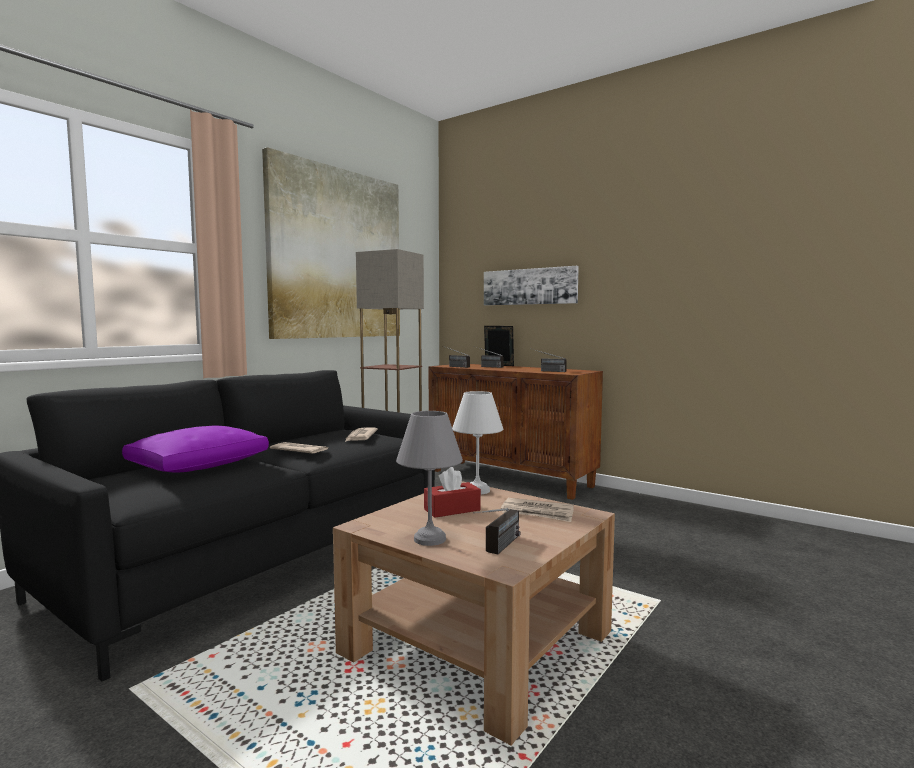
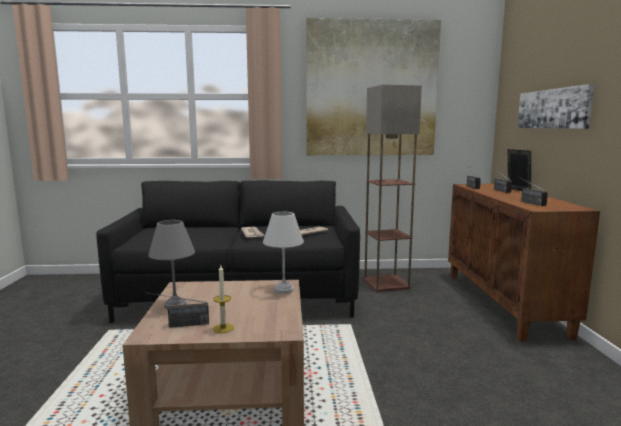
camera: 50 degrees right, 5 degrees up
purple pillow [122,426,269,472] -> none
red tissue box [424,467,481,518] -> none
newspaper [501,498,574,522] -> none
none -> candle [213,265,234,333]

